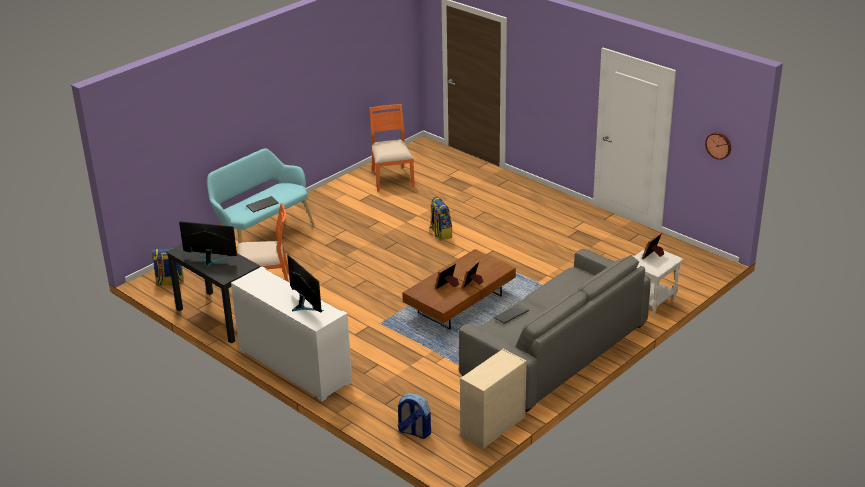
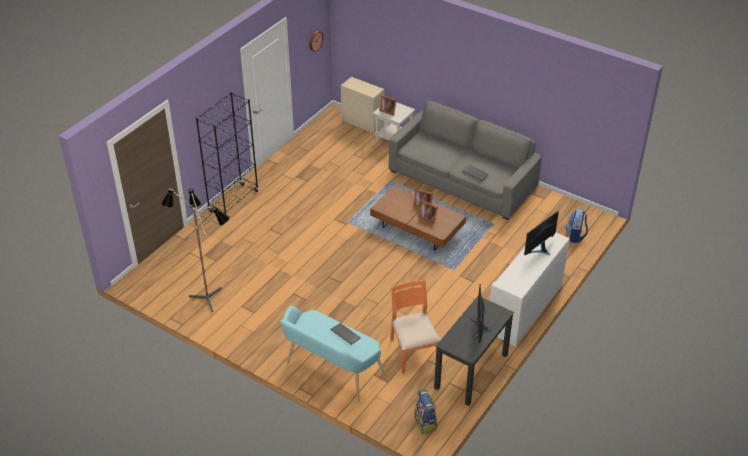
camera: 100 degrees left, 10 degrees up
orange chair [369,104,415,192] -> floor lamp [161,188,230,312]
backpack [429,197,452,240] -> none
beige dresser [460,348,527,449] -> beige dresser moved to [341,77,385,135]
none -> black bookcase [196,92,259,215]

